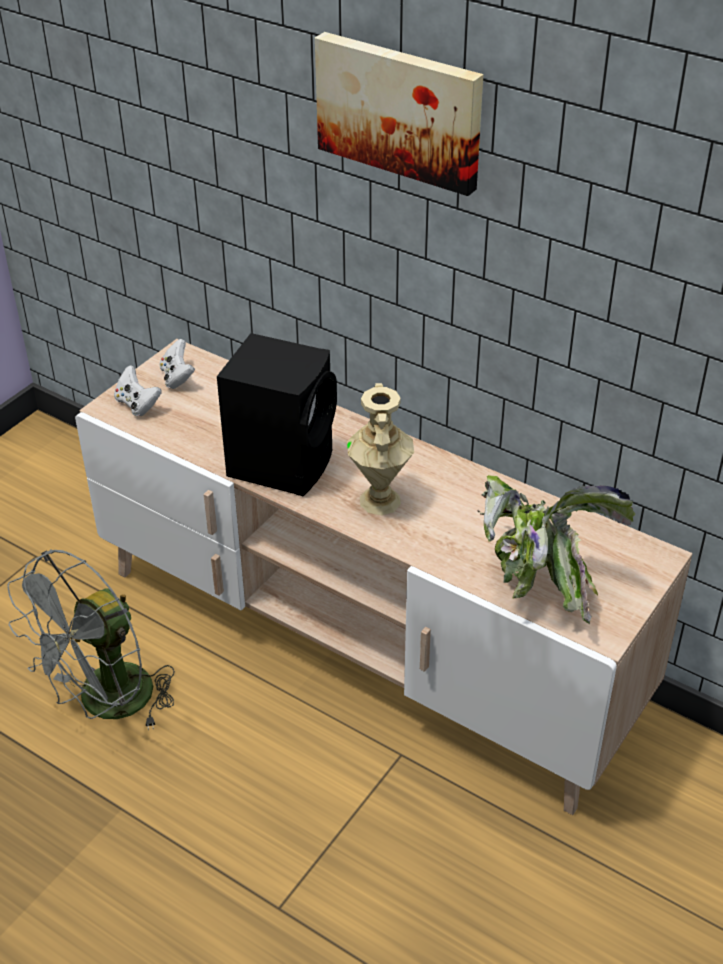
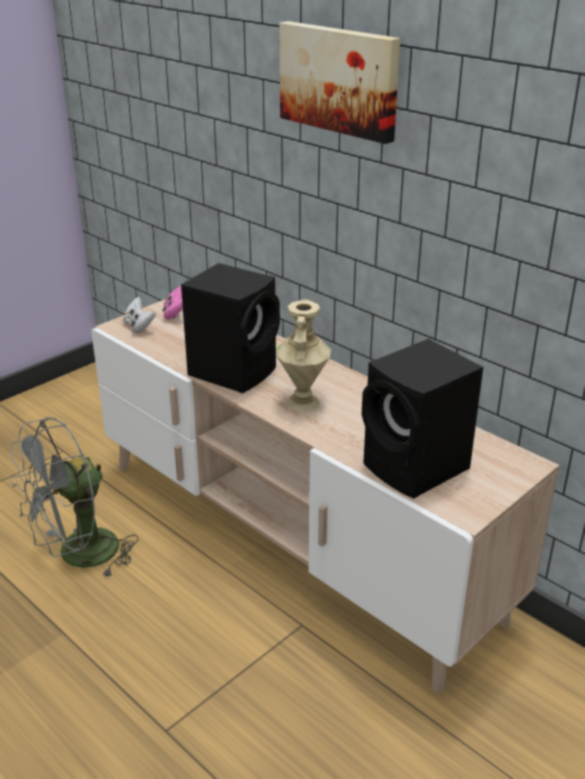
camera: 10 degrees right, 10 degrees down
white game controller [159,339,195,389] -> pink game controller [163,286,183,320]
potted plant [478,475,635,624] -> black speaker [362,339,483,499]

